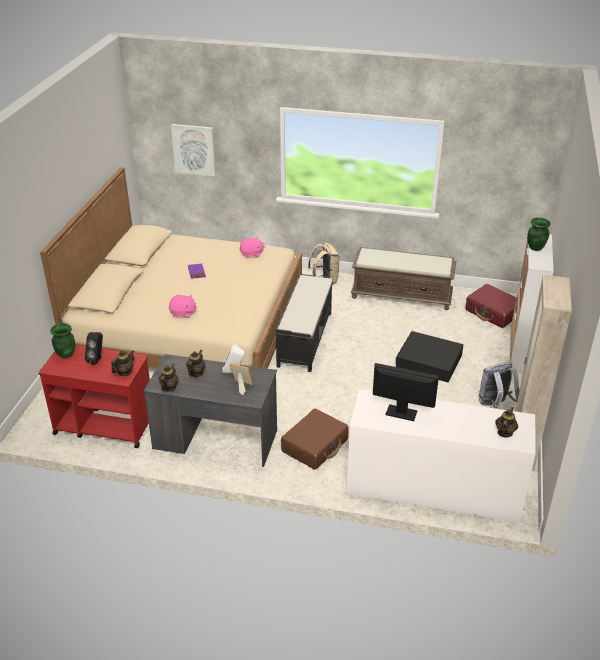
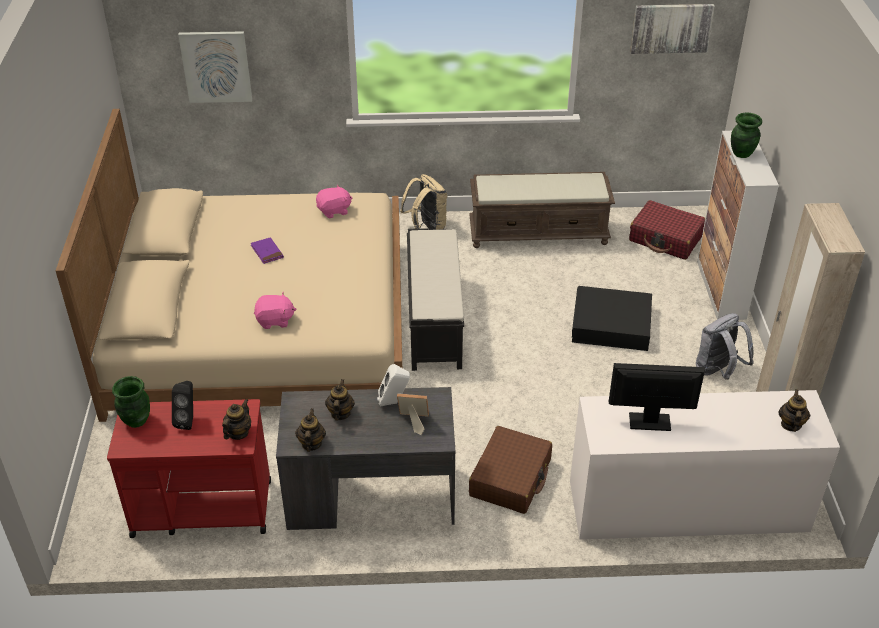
camera: 15 degrees left, 5 degrees up
none -> picture [630,4,715,54]

